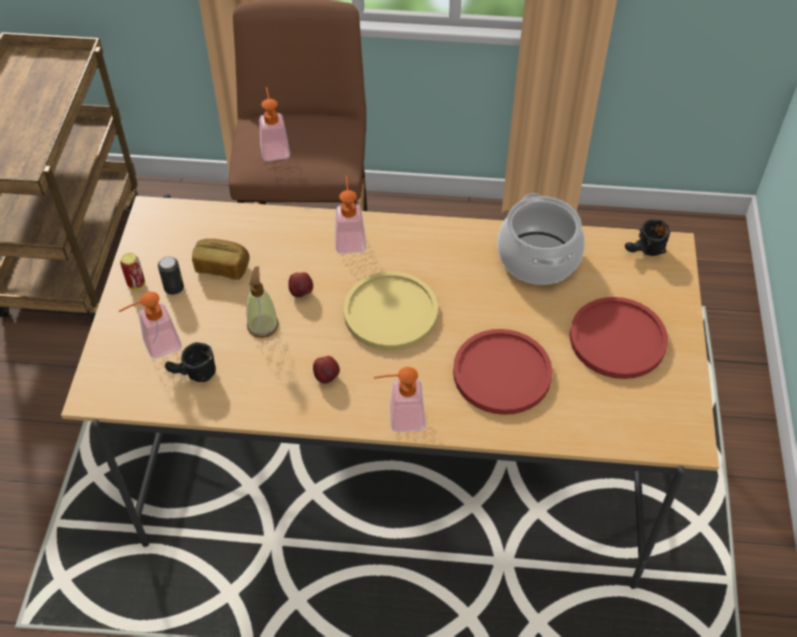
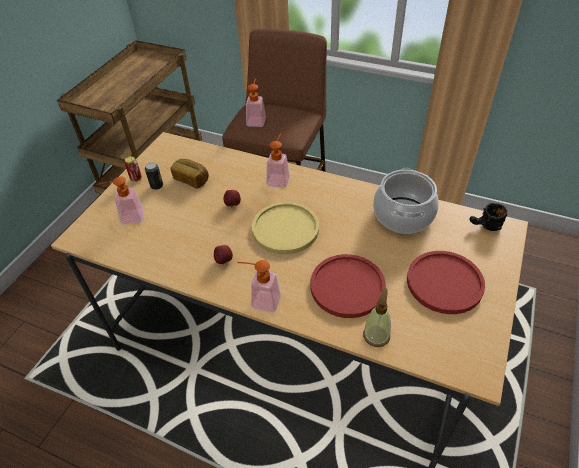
camera: 20 degrees right, 5 degrees down
black mug [165,342,216,382] -> none
soap dispenser [246,266,279,338] -> soap dispenser moved to [363,288,391,347]

